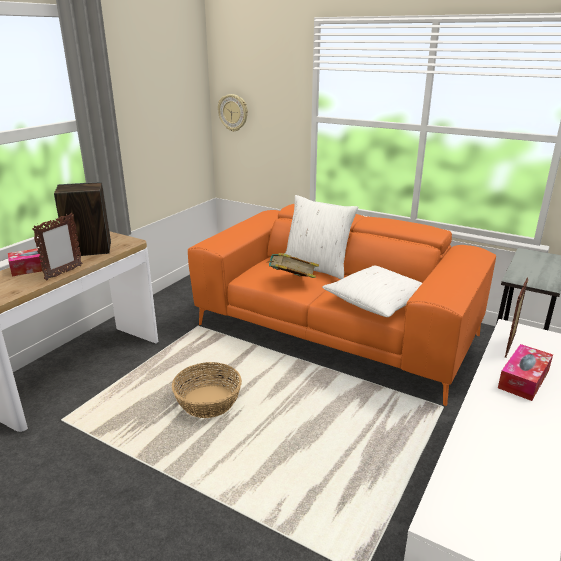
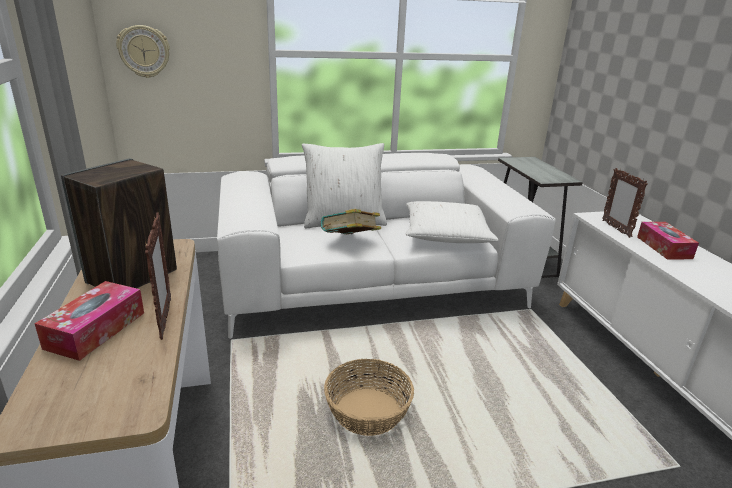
camera: 45 degrees left, 0 degrees up
orange sofa [188,204,496,406] -> white sofa [217,153,556,339]

